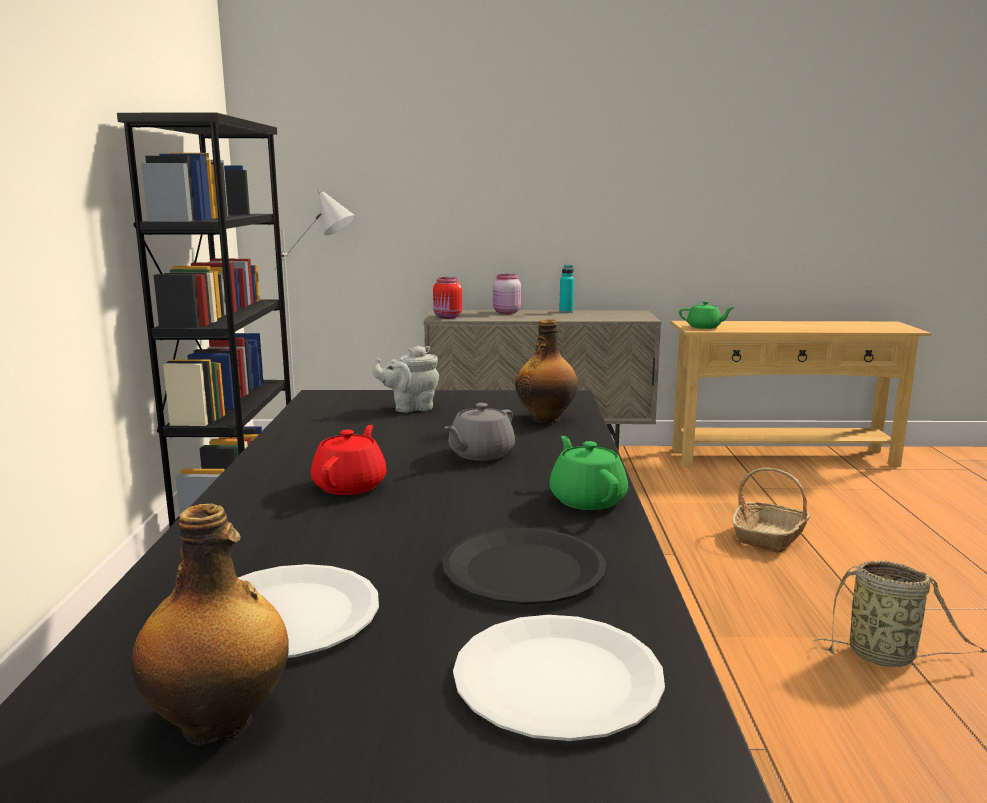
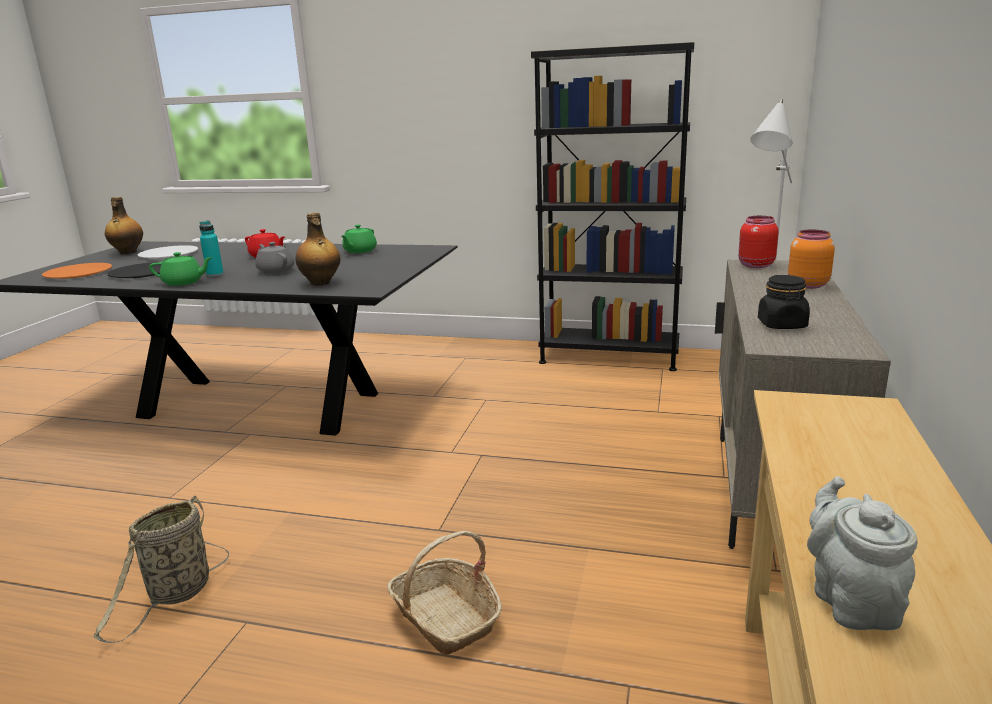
camera: 105 degrees right, 5 degrees up
grey teapot [372,346,439,412] -> grey teapot moved to [807,476,918,630]
white plate [453,615,665,741] -> orange plate [42,263,112,279]
pink jar [493,274,521,314] -> orange jar [788,230,835,289]
turquoise bottle [559,265,574,313] -> turquoise bottle moved to [199,221,224,277]
green teapot [679,301,735,329] -> green teapot moved to [341,224,377,253]
none -> black jar [758,275,810,329]

